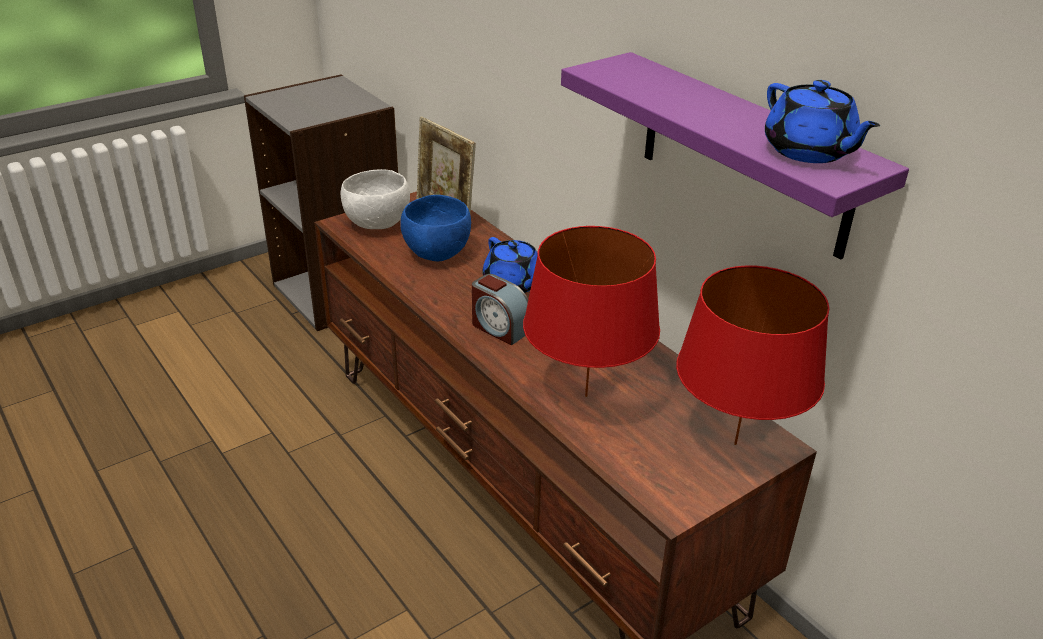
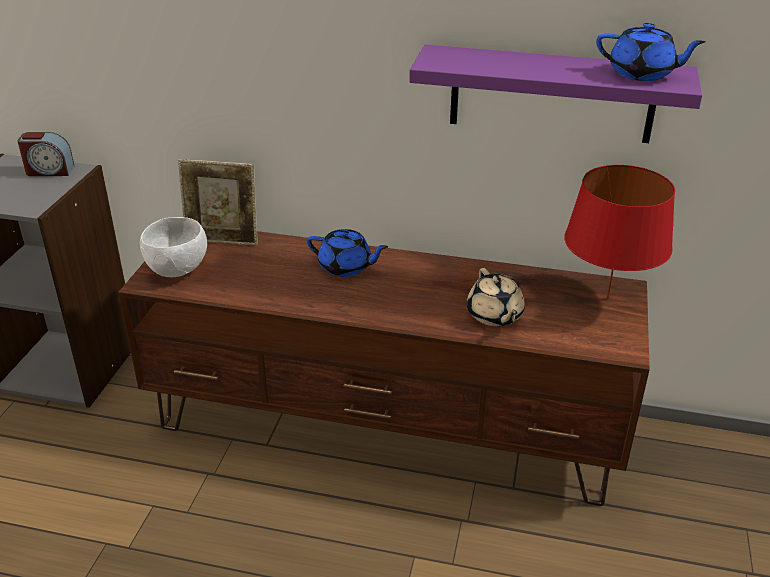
camera: 40 degrees left, 0 degrees up
blue bowl [400,195,471,261] -> none
alarm clock [472,274,528,345] -> alarm clock moved to [17,132,74,176]
red table lamp [523,226,660,397] -> beige teapot [467,268,525,326]

